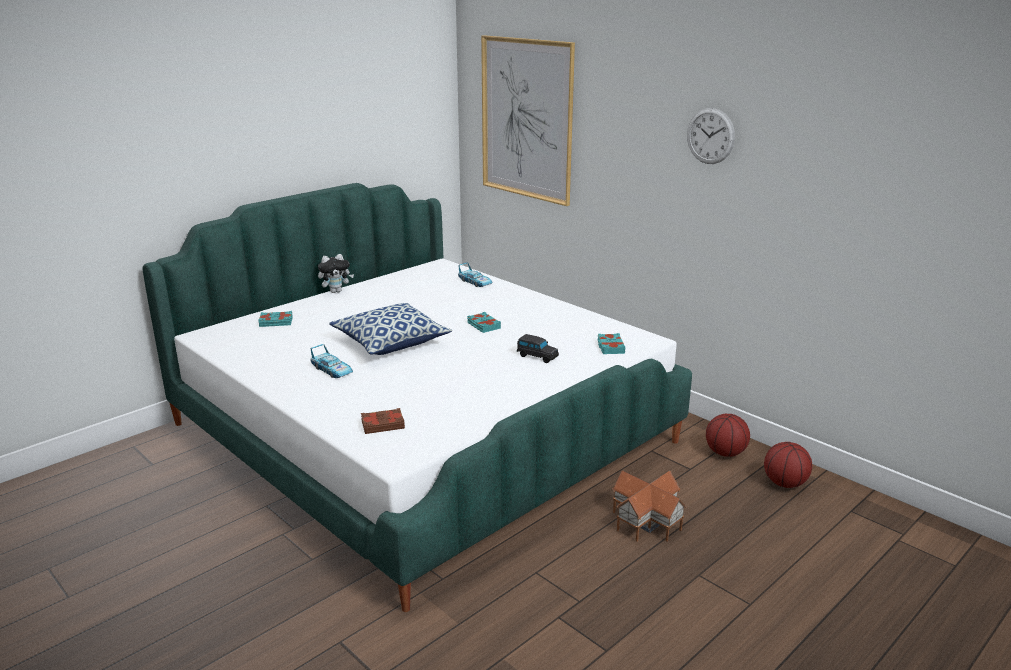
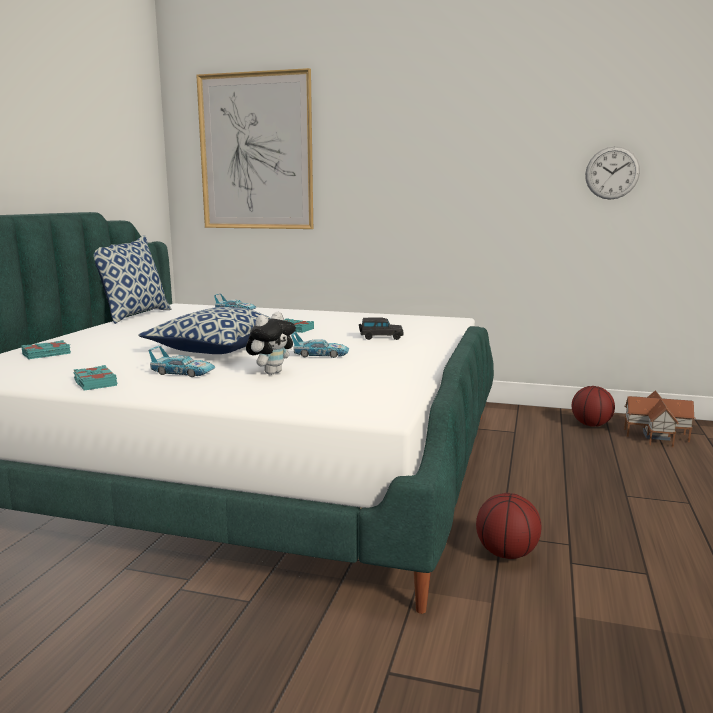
camera: 30 degrees left, 10 degrees down
plush toy [318,254,354,293] -> plush toy moved to [246,312,296,375]
brown book [361,408,405,434] -> none
turquoise book [597,333,626,354] -> turquoise book moved to [73,365,117,391]
toy house [613,471,687,542] -> toy house moved to [624,390,695,447]
wall clock [687,108,735,164] -> wall clock moved to [585,146,640,200]
basketball [706,414,750,457] -> basketball moved to [476,493,541,559]
none -> pillow [94,235,171,324]
none -> toy car [291,332,349,358]

